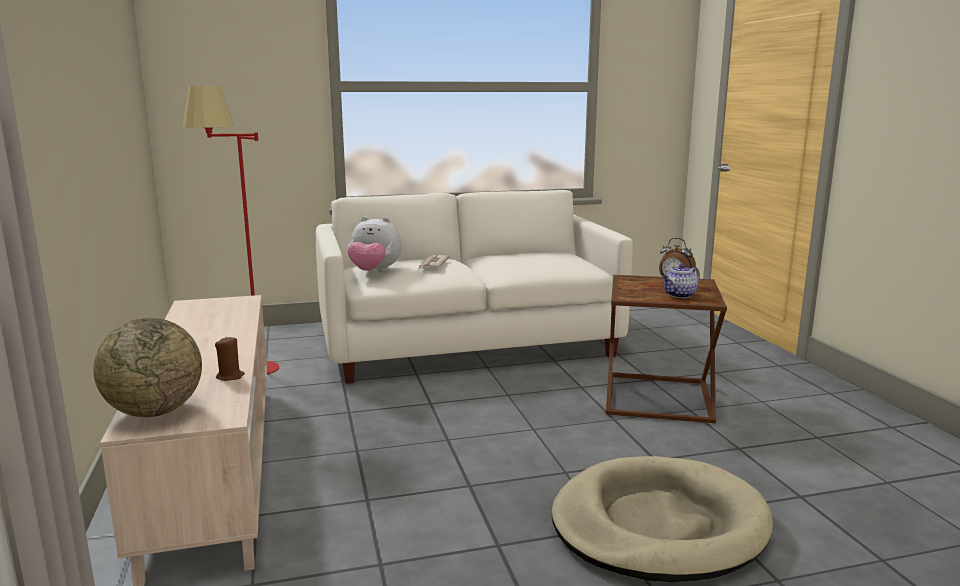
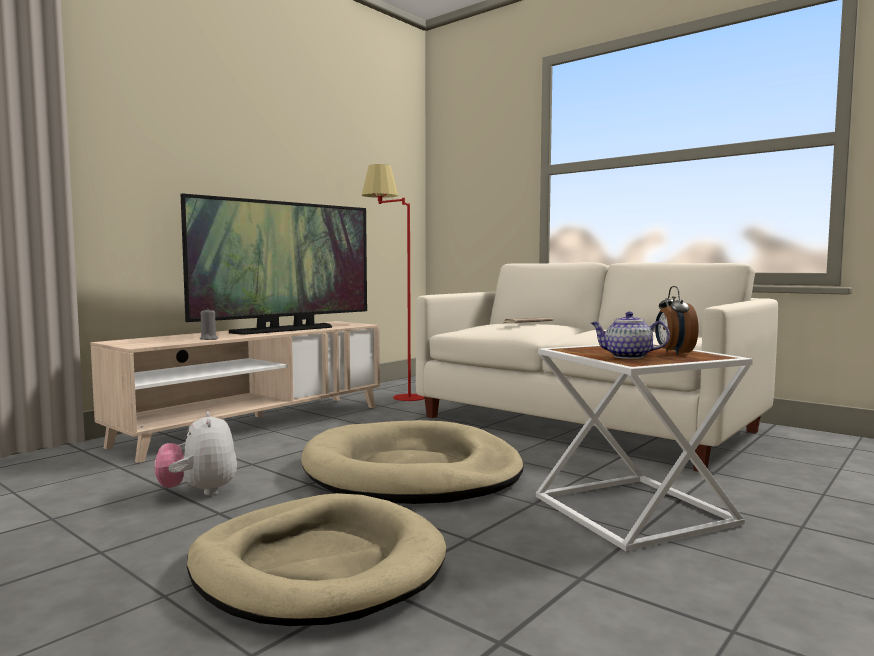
camera: 55 degrees right, 10 degrees down
globe [94,318,202,417] -> none
brown candle [215,336,245,381] -> grey candle [200,310,218,340]
plush toy [347,216,402,272] -> plush toy moved to [154,411,237,496]
brown side table [606,275,727,423] -> white side table [536,343,753,552]
none -> television [181,193,367,335]
none -> beige dog bed [301,420,524,504]

